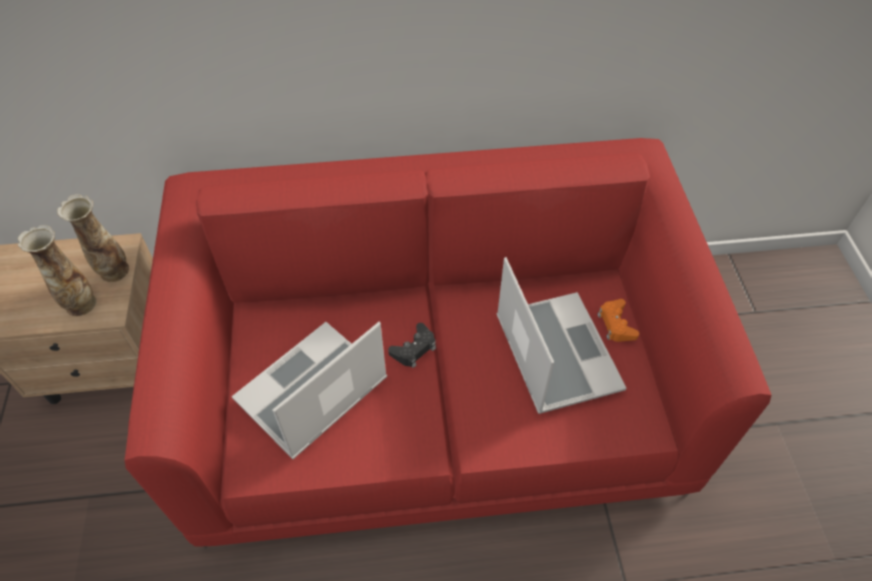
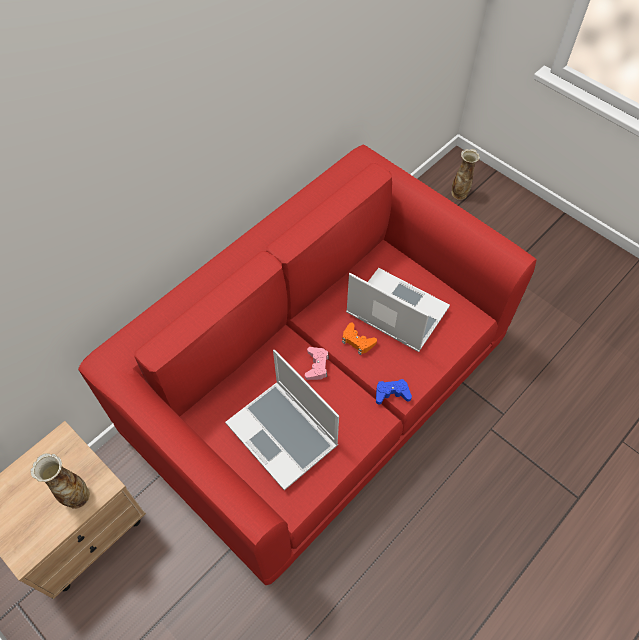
camera: 40 degrees left, 5 degrees up
vase [57,194,129,282] -> vase moved to [451,149,480,200]
laptop [231,322,387,459] -> laptop turned 45 degrees counterclockwise [225,350,339,490]
black game controller [388,323,436,368] -> pink game controller [305,347,329,380]
orange game controller [597,299,639,342] -> orange game controller moved to [342,323,377,355]
none -> blue game controller [376,379,412,404]

